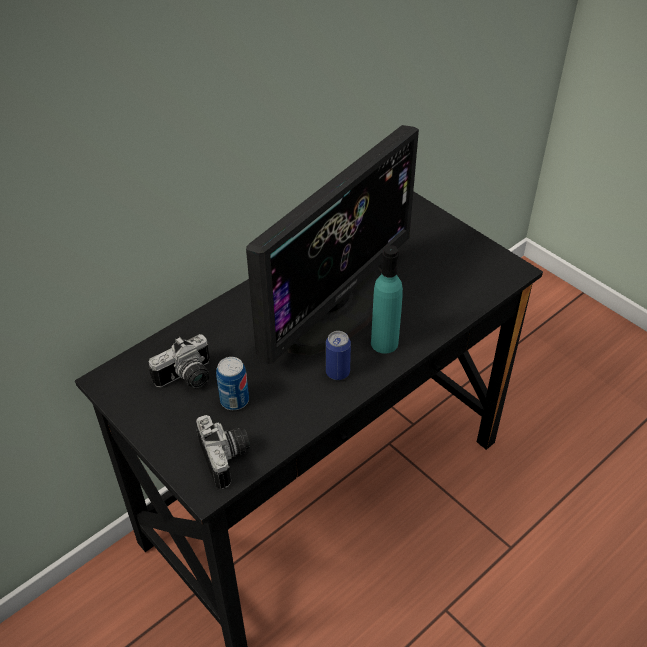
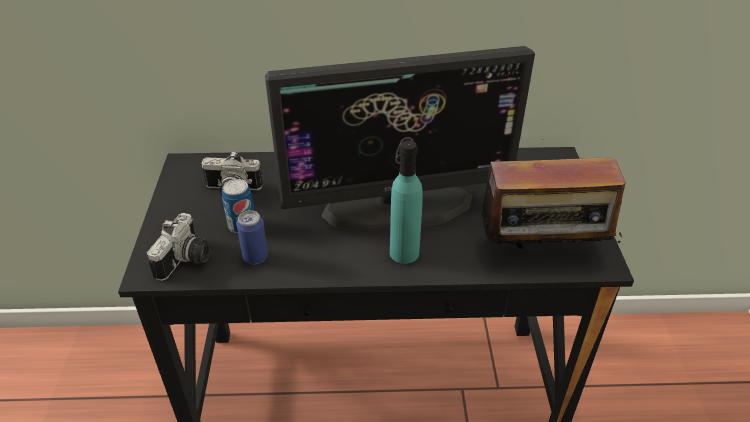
camera: 40 degrees right, 5 degrees down
can [326,331,351,380] -> can moved to [236,210,268,264]
none -> radio [476,139,626,270]

